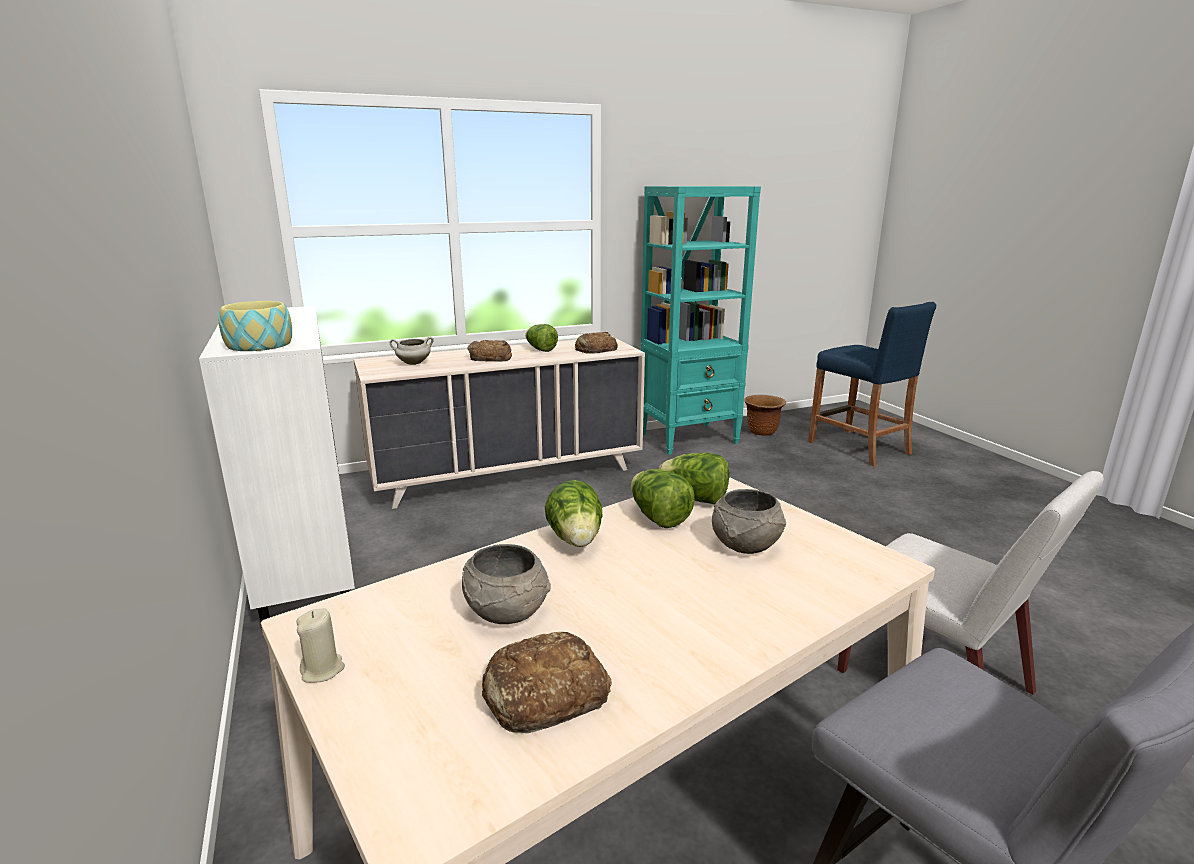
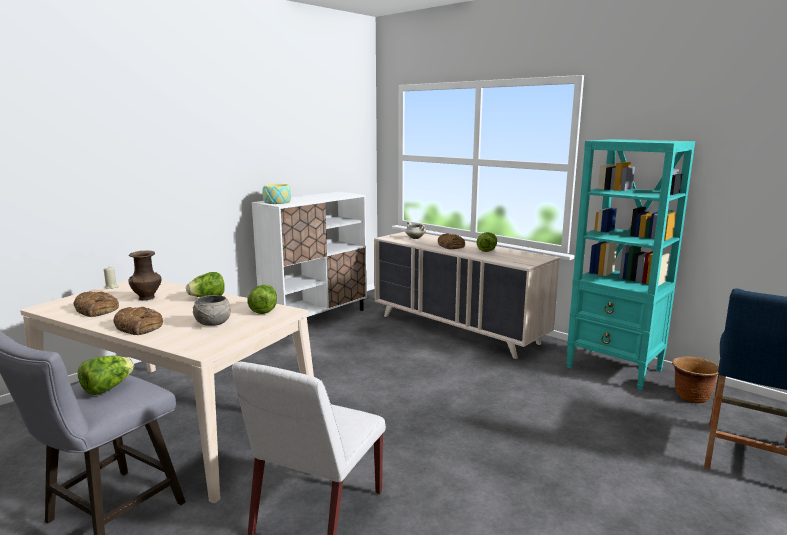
camera: 65 degrees right, 5 degrees down
grey bowl [462,544,550,624] -> brown vase [128,251,161,301]
bread [575,332,618,354] -> bread moved to [113,307,163,335]
lettuce [631,469,695,528] -> lettuce moved to [78,356,134,395]

